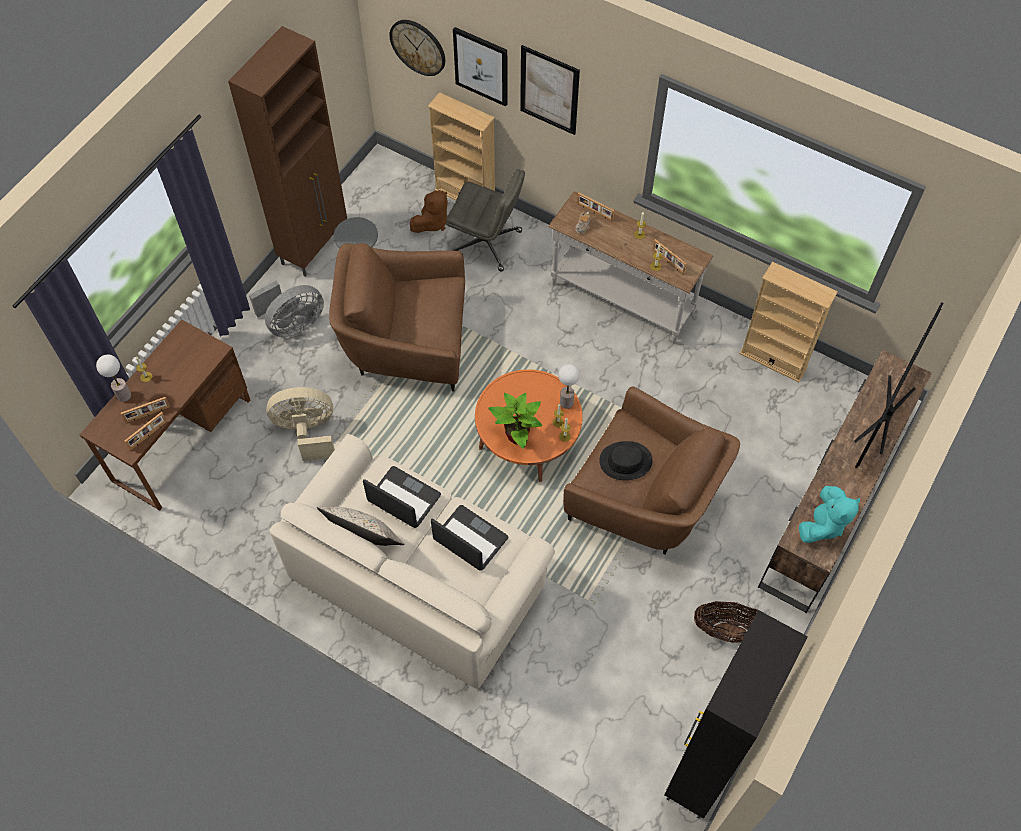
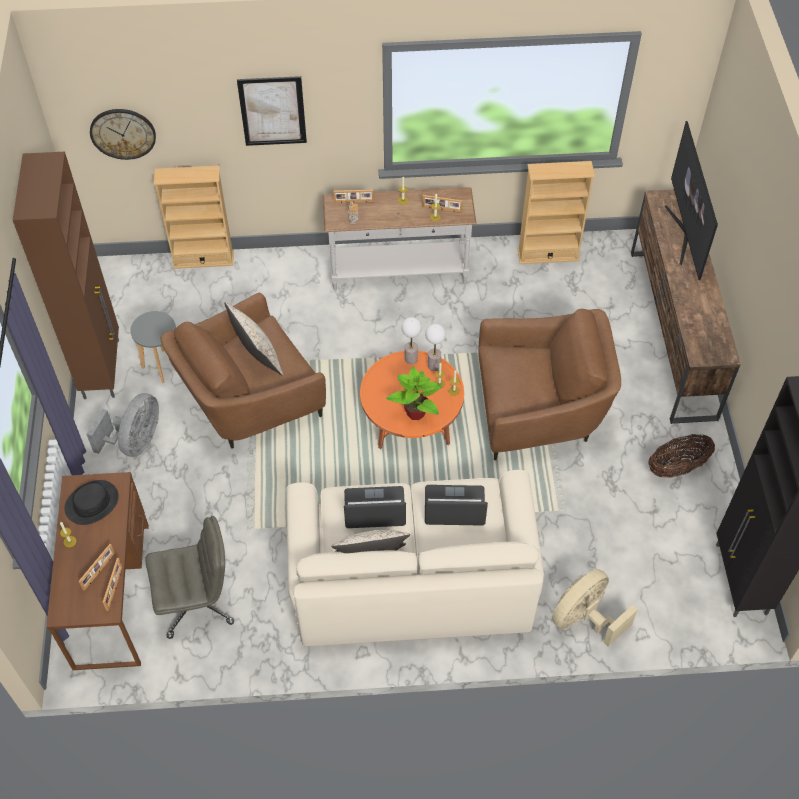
camera: 35 degrees left, 5 degrees down
table lamp [96,355,131,402] -> table lamp moved to [401,317,422,364]
beige fan [266,387,335,461] -> beige fan moved to [552,569,638,647]
brown plush toy [410,190,448,233] -> none
grey office chair [446,169,525,272] -> grey office chair moved to [145,516,234,639]
picture [453,27,508,107] -> none
black hat [599,441,652,480] -> black hat moved to [64,480,119,525]
turquoise plush toy [799,486,860,543] -> none
none -> beige pillow [224,302,283,376]

